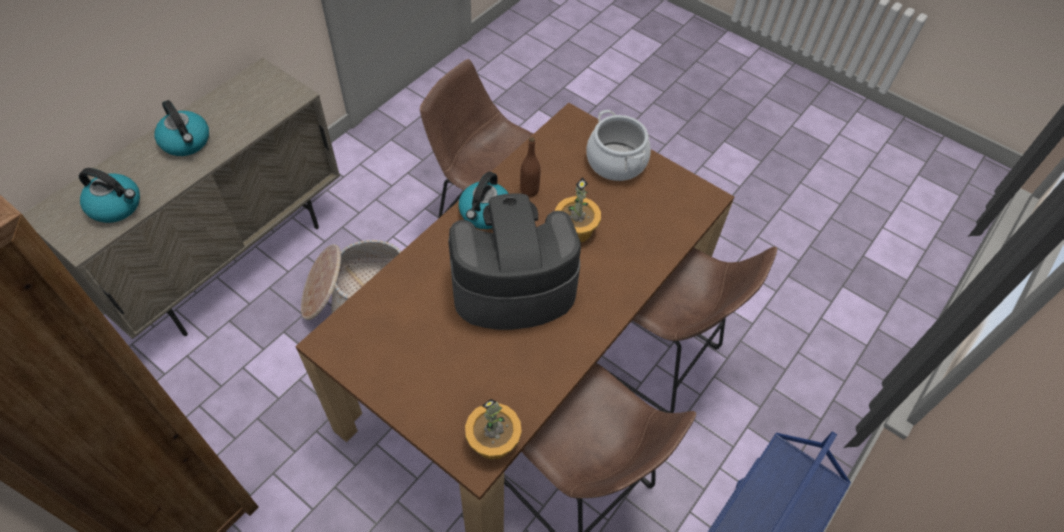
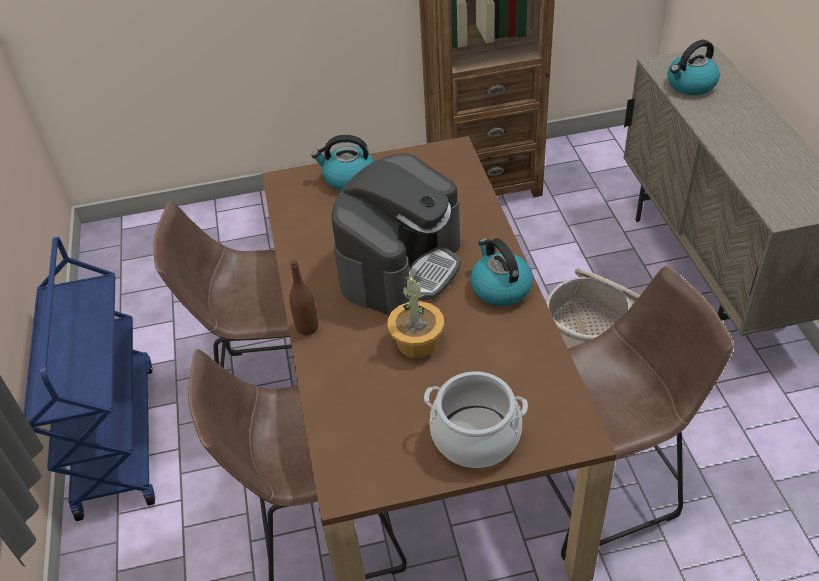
camera: 135 degrees right, 10 degrees down
kettle [154,100,209,156] -> kettle moved to [311,135,375,191]
potted plant [465,399,522,460] -> none
brown bottle [520,137,540,197] -> brown bottle moved to [289,260,318,335]

